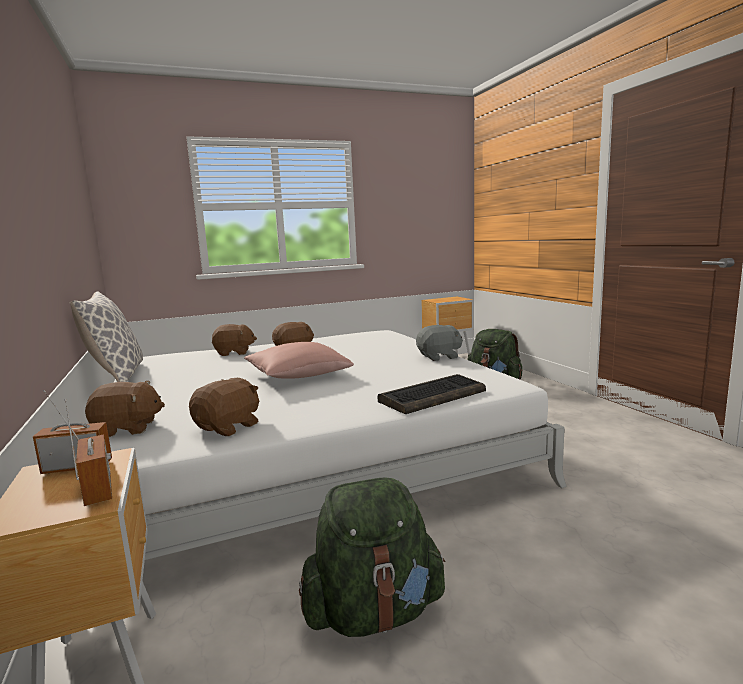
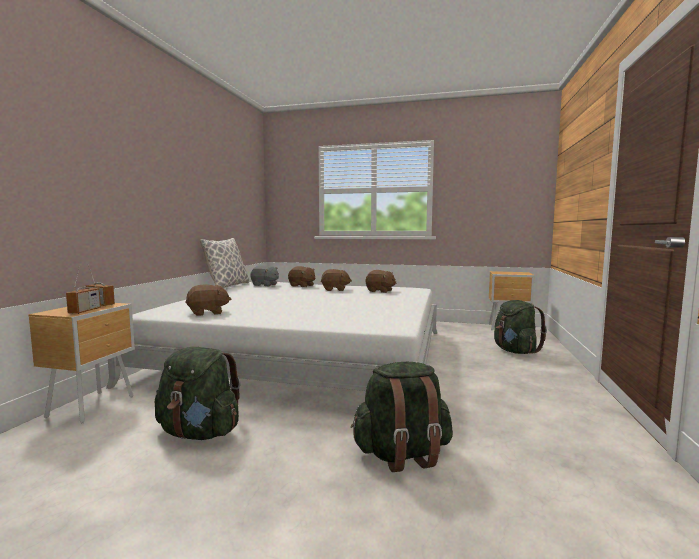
camera: 35 degrees right, 5 degrees down
brown plush toy [85,381,165,437] -> brown plush toy moved to [366,270,396,293]
pink pillow [244,342,354,379] -> none
keyboard [378,374,486,414] -> none
grey plush toy [416,325,463,361] -> grey plush toy moved to [250,265,279,286]
none -> green backpack [351,362,453,472]

